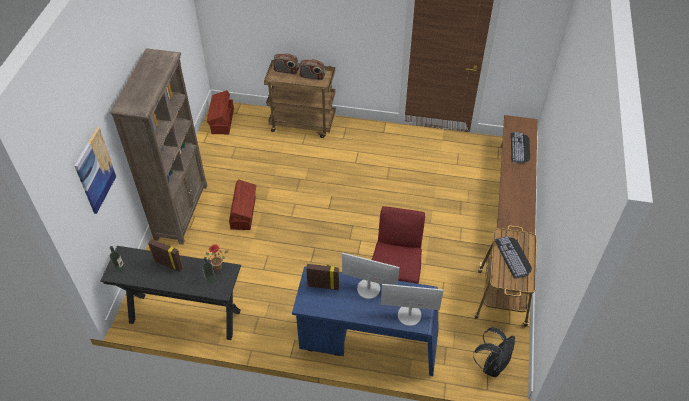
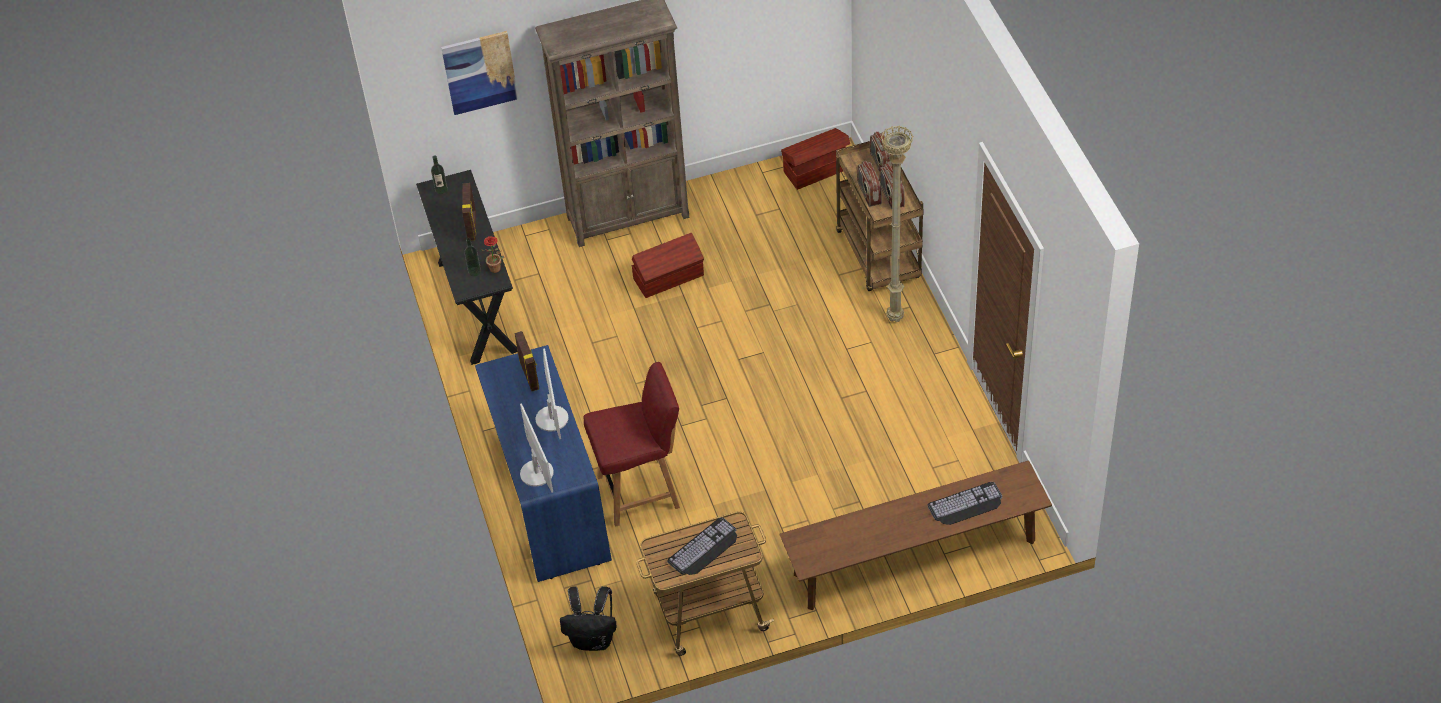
camera: 65 degrees right, 0 degrees up
none -> radio [857,161,882,207]
none -> beige floor lamp [881,125,913,322]

